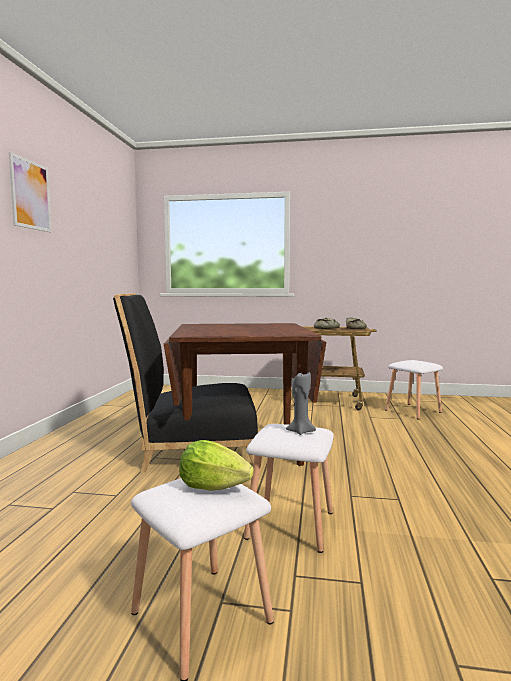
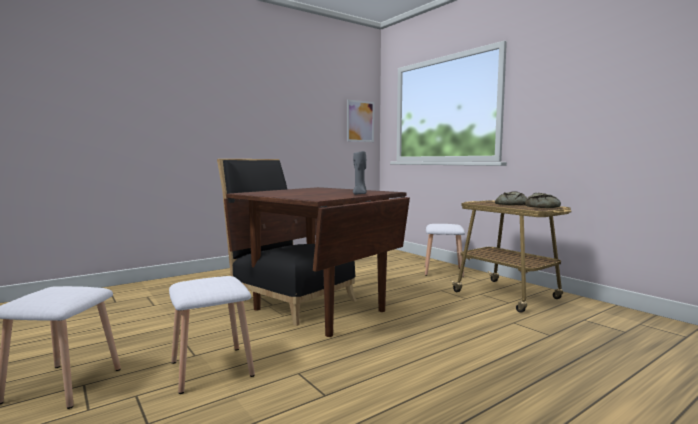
camera: 45 degrees right, 0 degrees up
picture [9,152,52,232] -> picture moved to [347,100,374,142]
lettuce [179,440,254,491] -> none
grey candle [286,371,316,435] -> grey candle moved to [352,151,367,195]
white stool [385,360,443,420] -> white stool moved to [425,224,465,277]

